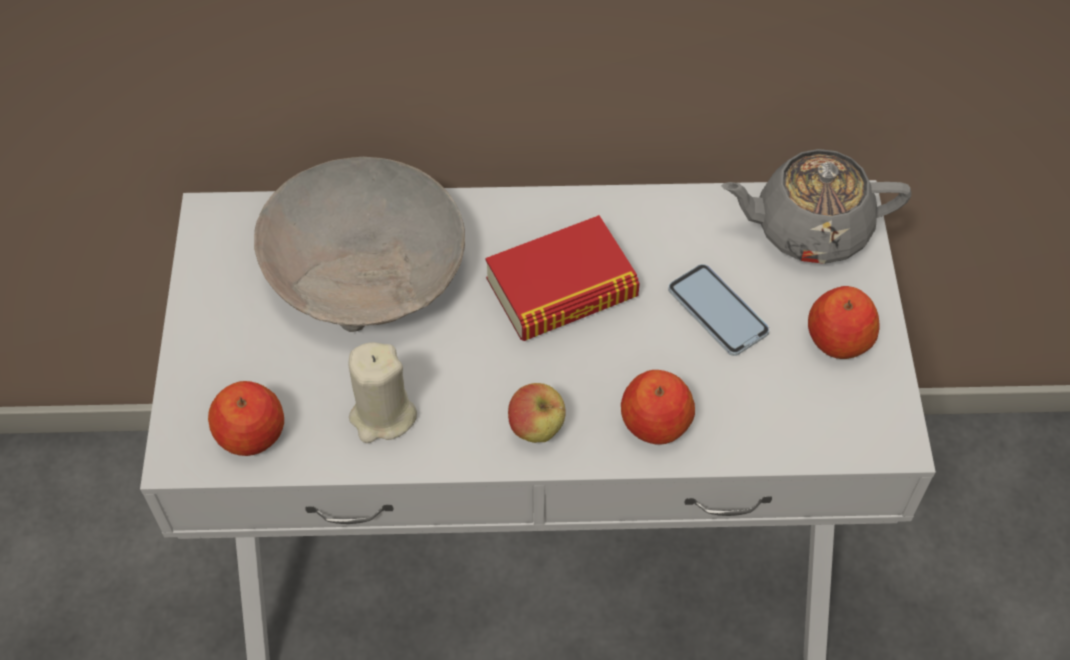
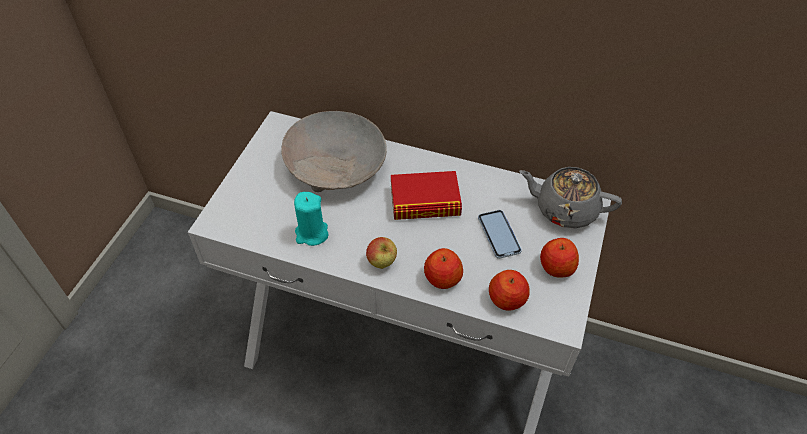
camera: 20 degrees right, 5 degrees down
apple [208,381,284,456] -> apple moved to [489,270,530,311]
beige candle [349,342,417,443] -> turquoise candle [294,192,328,246]

